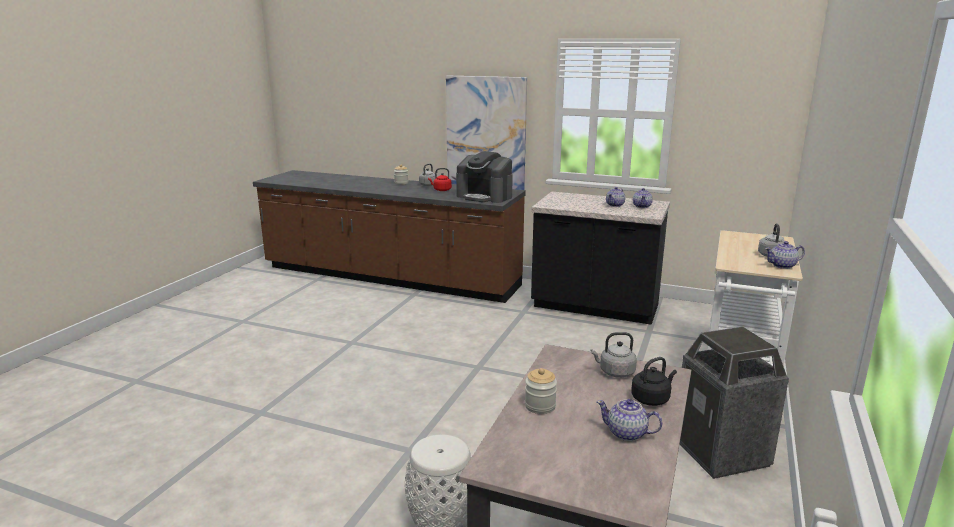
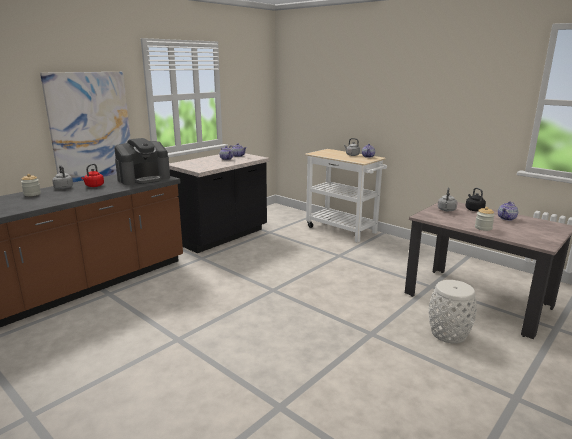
camera: 70 degrees left, 0 degrees up
trash can [680,327,789,479] -> none

